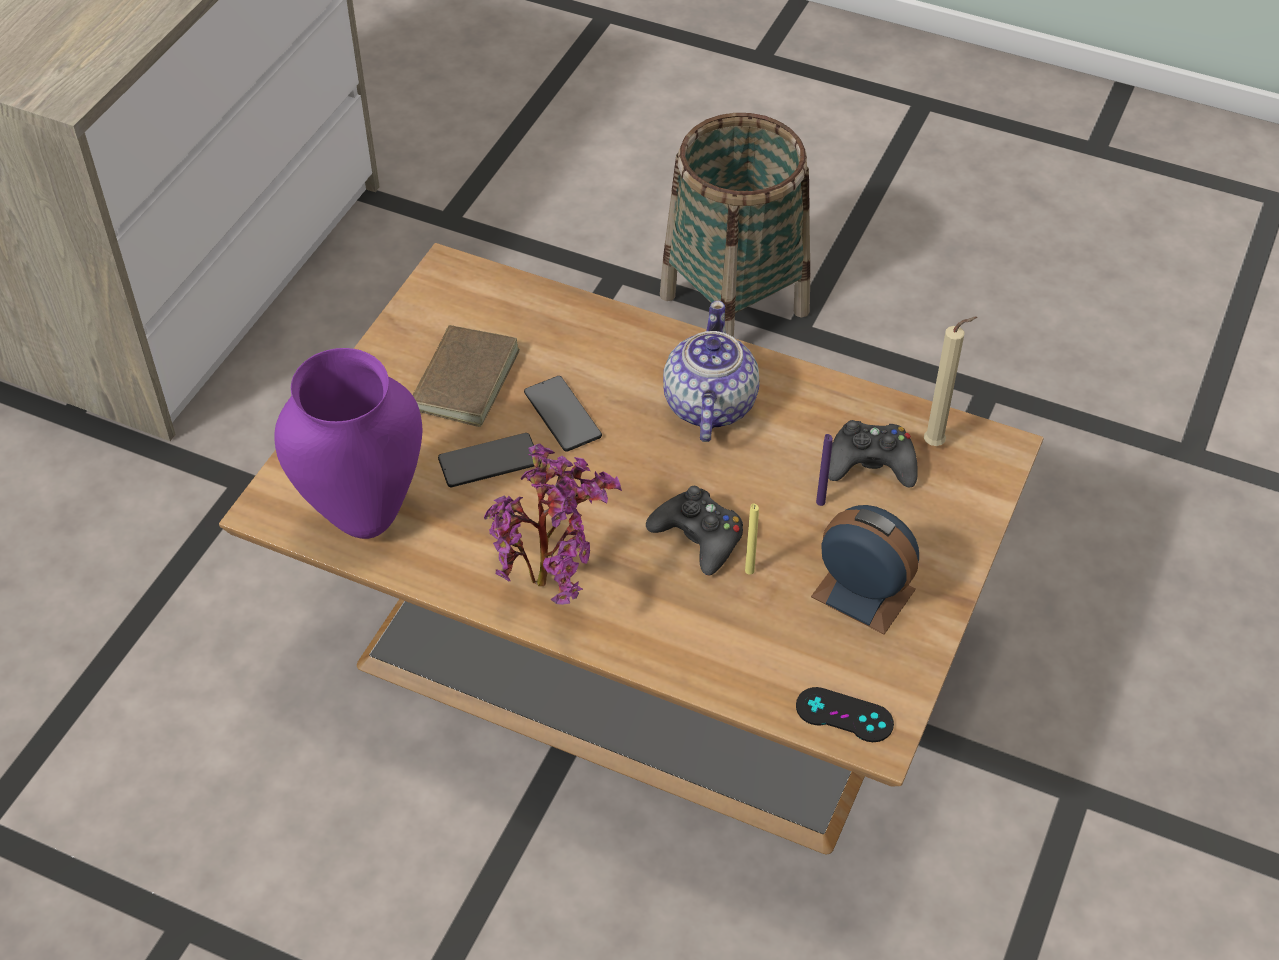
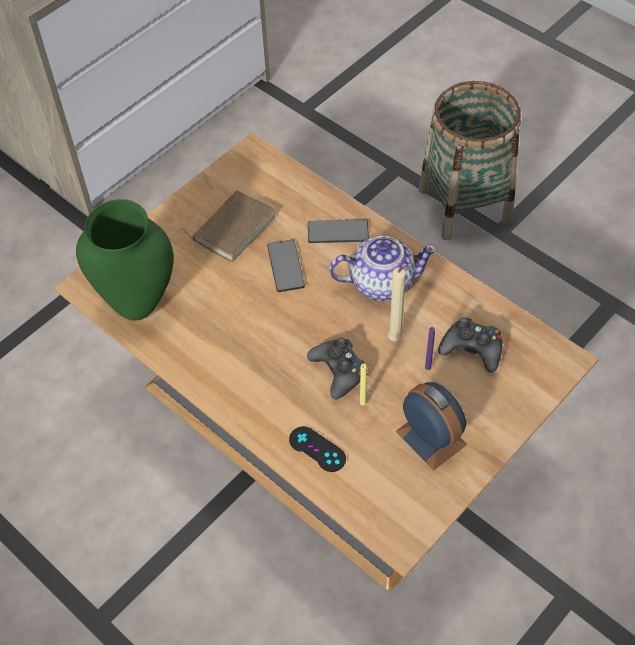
camera: 20 degrees right, 5 degrees up
purple vase [274,348,423,539] -> green vase [76,199,174,321]
phone [438,433,534,487] -> phone moved to [308,219,369,243]
potted plant [484,443,622,605] -> none
teapot [663,301,759,442] -> teapot turned 60 degrees clockwise [329,236,438,301]
black game controller [796,687,894,742] -> black game controller moved to [289,426,346,472]
beige candle [924,317,977,446] -> beige candle moved to [388,265,414,341]

